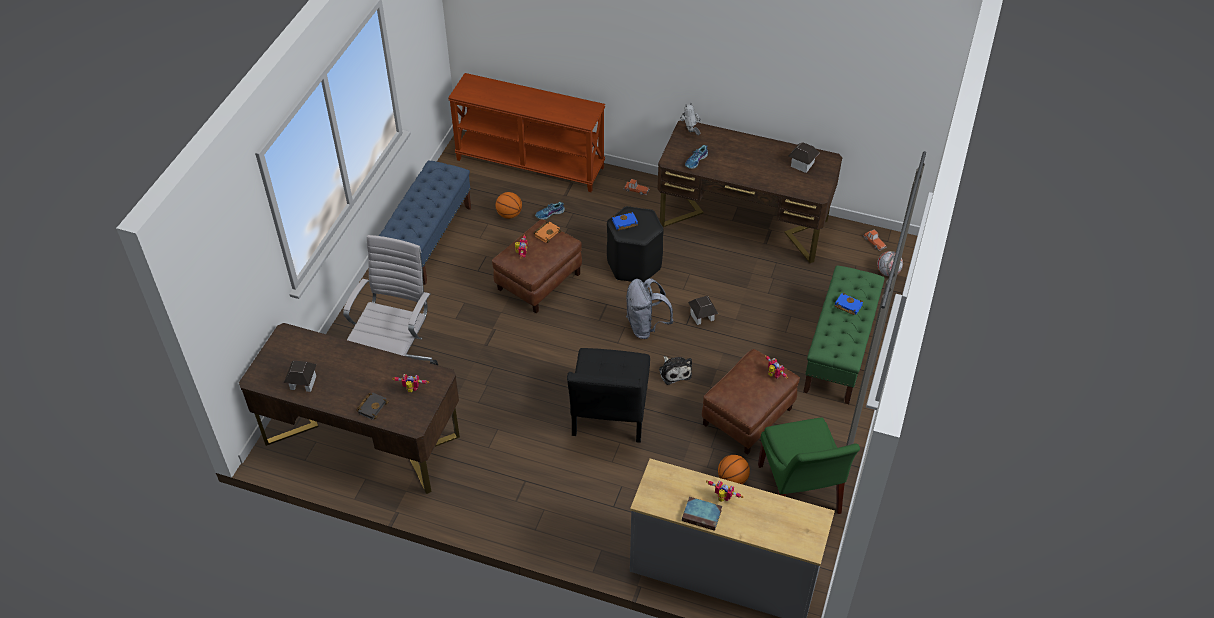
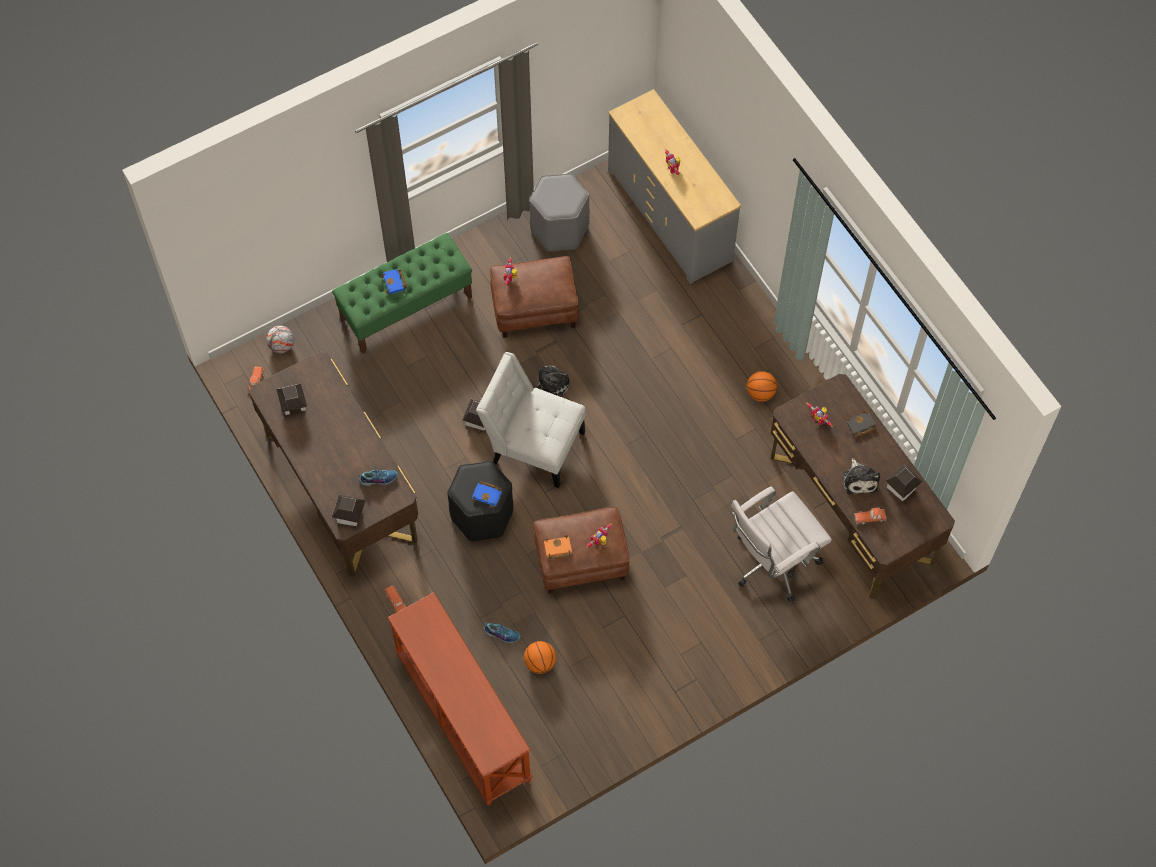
camera: 140 degrees left, 15 degrees up
blue bench [379,161,471,285] -> none
black chair [567,348,650,443] -> none
grey backpack [626,278,674,339] -> white chair [476,352,586,488]
toy robot [680,103,701,135] -> toy house [332,495,366,526]
book [682,497,722,531] -> none
basketball [718,455,750,484] -> basketball moved to [747,371,777,402]
green chair [758,418,860,514] -> grey stool [529,173,590,252]
none -> plush toy [843,458,880,495]
none -> toy car [854,507,887,524]

